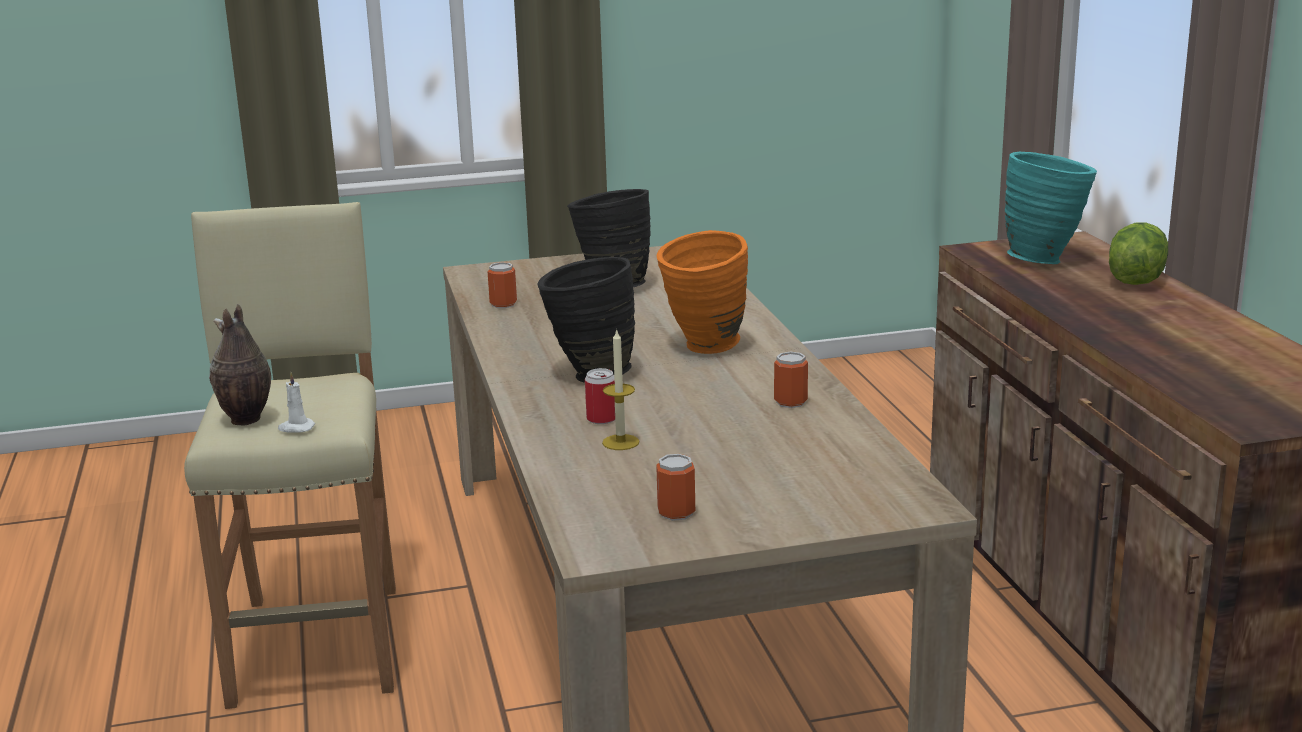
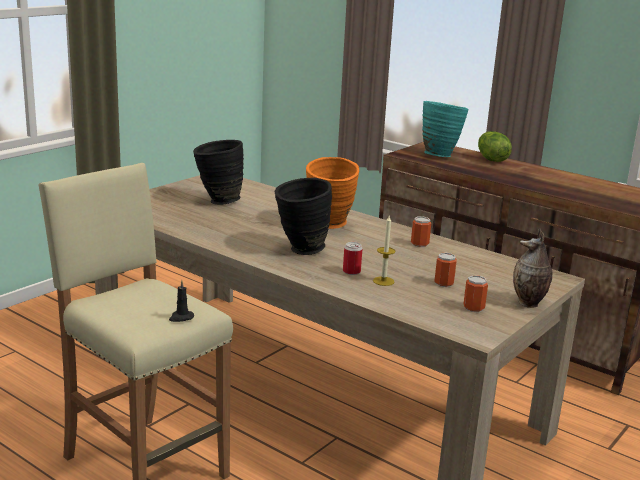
camera: 40 degrees left, 0 degrees up
vase [209,304,271,425] -> vase moved to [513,229,552,308]
white candle [278,372,315,433] -> black candle [169,280,194,322]
can [488,262,517,308] -> can moved to [434,252,457,287]

